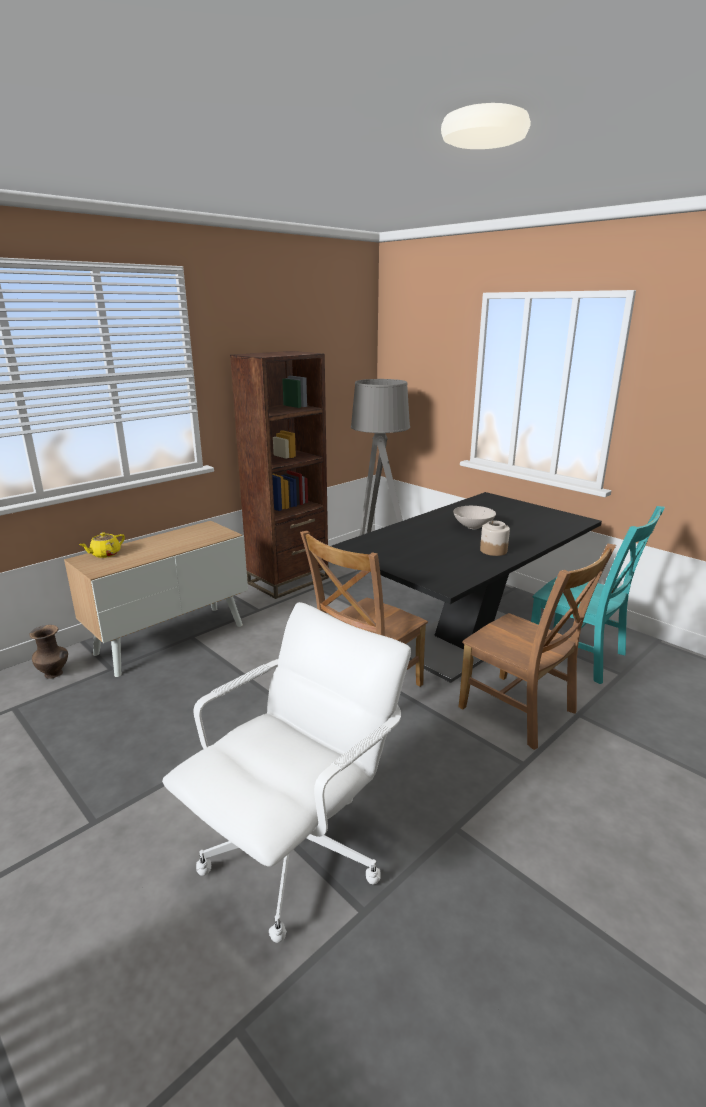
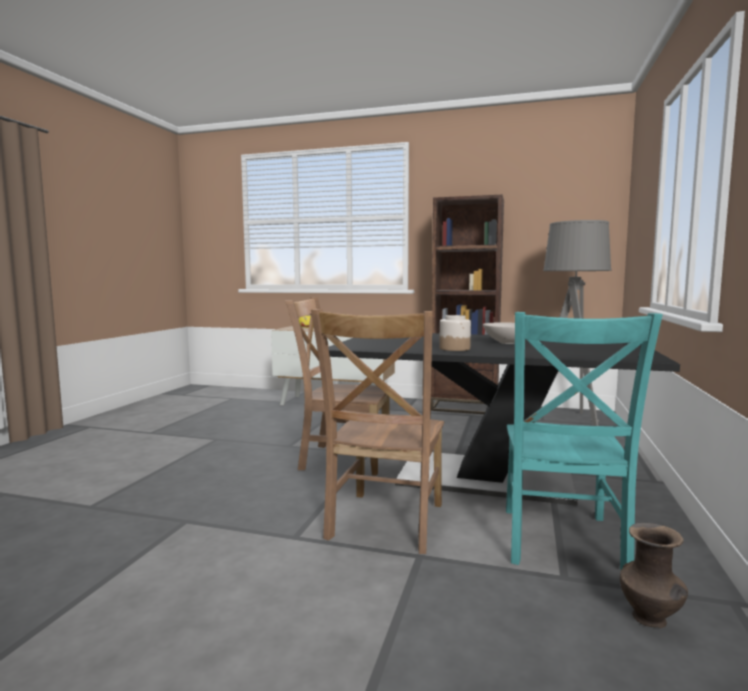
camera: 60 degrees right, 15 degrees down
brown vase [29,625,68,679] -> brown vase moved to [620,523,688,628]
white office chair [162,602,411,943] -> none

